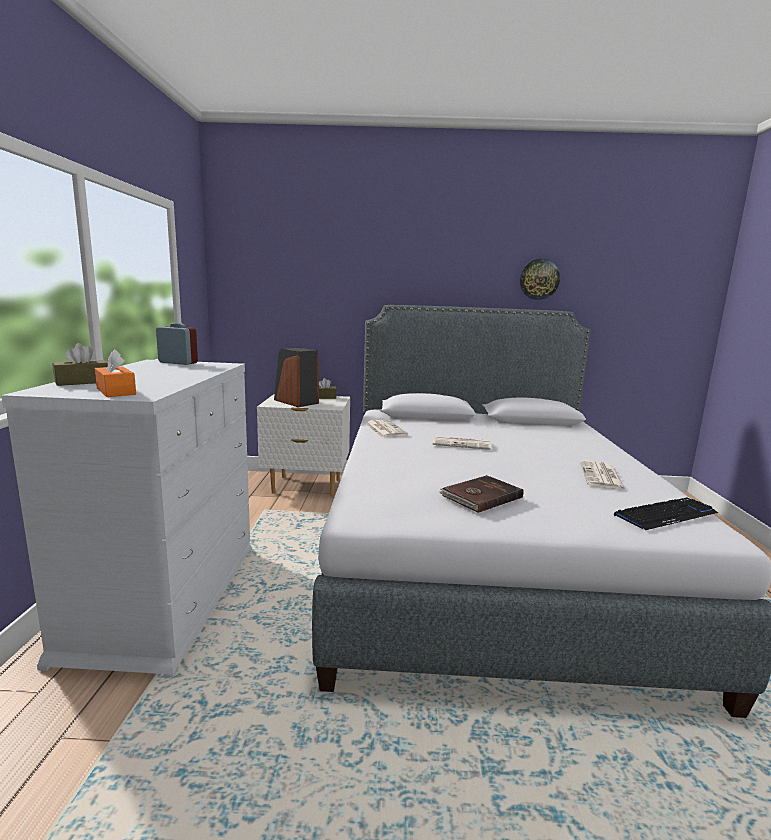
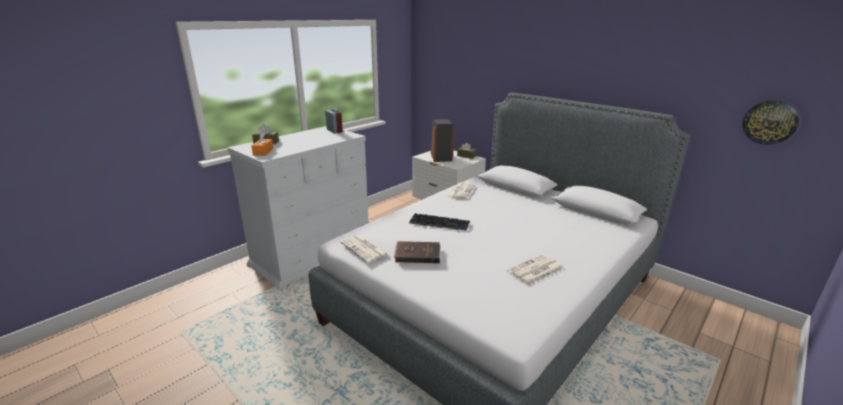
camera: 40 degrees right, 10 degrees up
newspaper [432,436,491,450] -> newspaper moved to [340,235,389,263]
wall clock [519,259,560,300] -> wall clock moved to [742,100,799,145]
keyboard [614,498,718,530] -> keyboard moved to [409,213,470,231]

